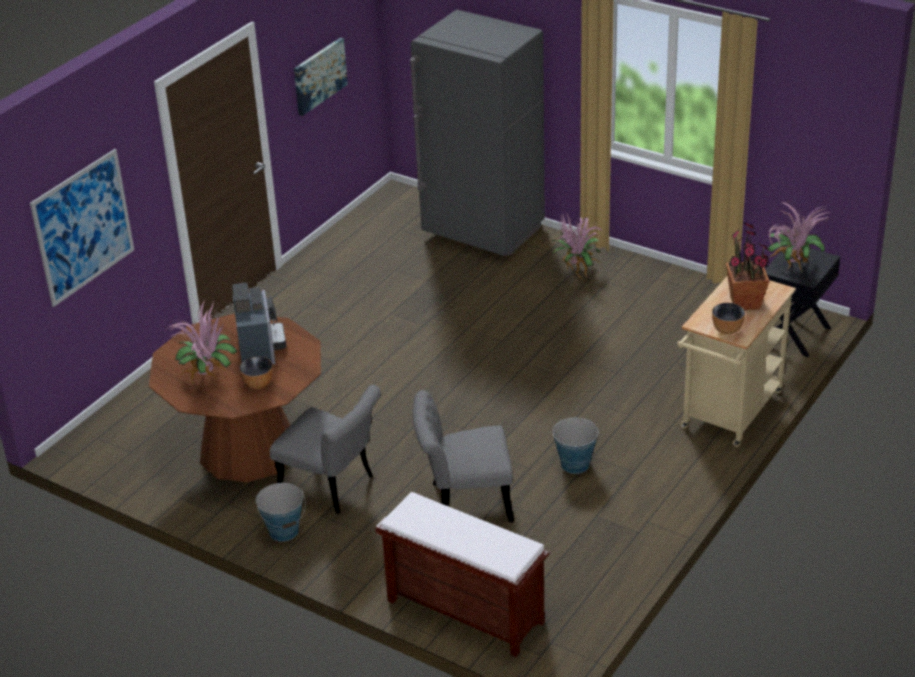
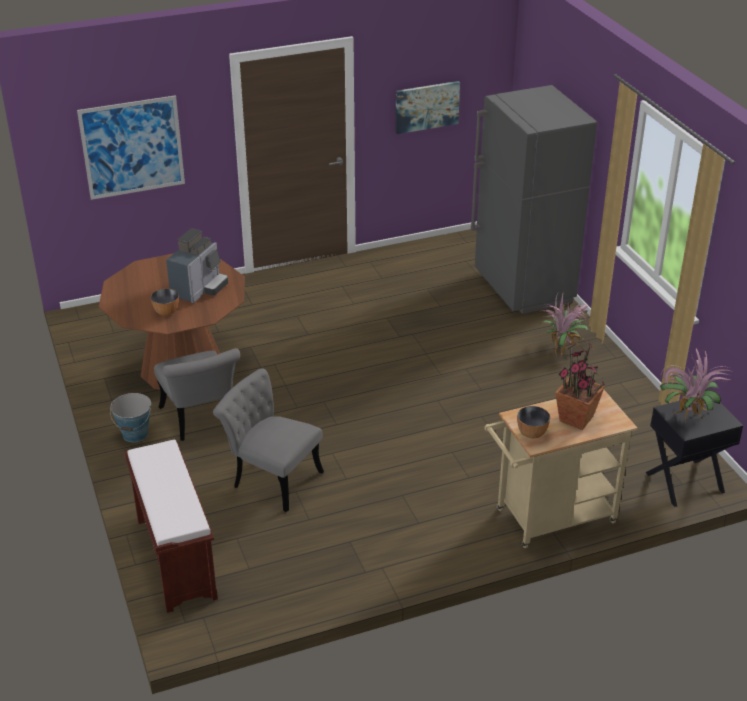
camera: 35 degrees right, 0 degrees up
potted plant [164,300,237,383] -> none
bucket [553,418,600,474] -> none

